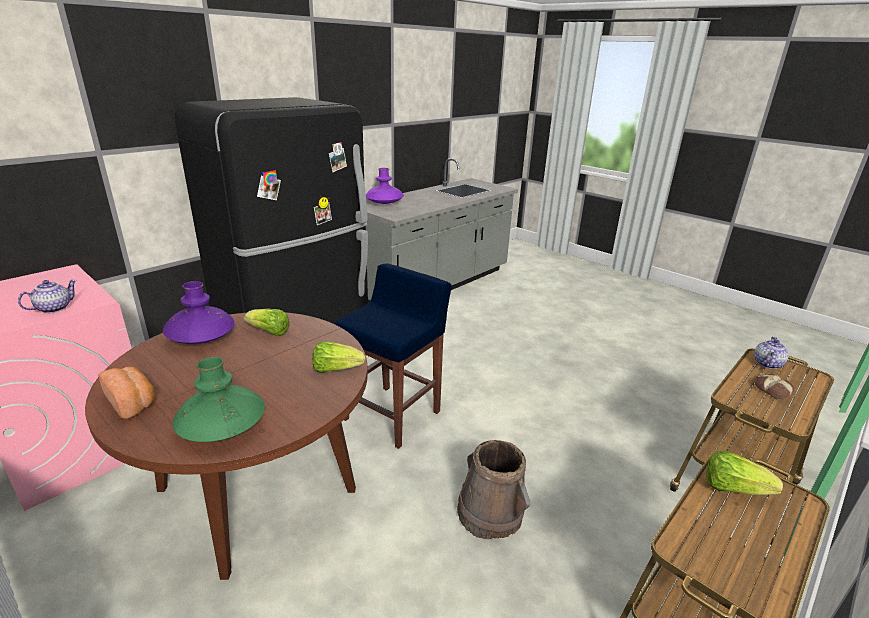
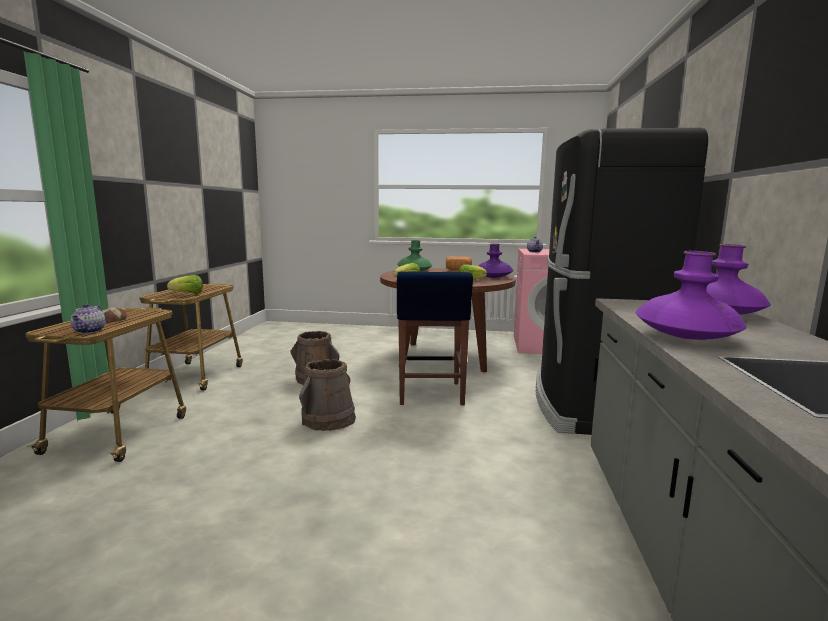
camera: 145 degrees right, 15 degrees down
none -> brown bucket [299,359,356,431]
none -> purple vase [636,251,747,340]

